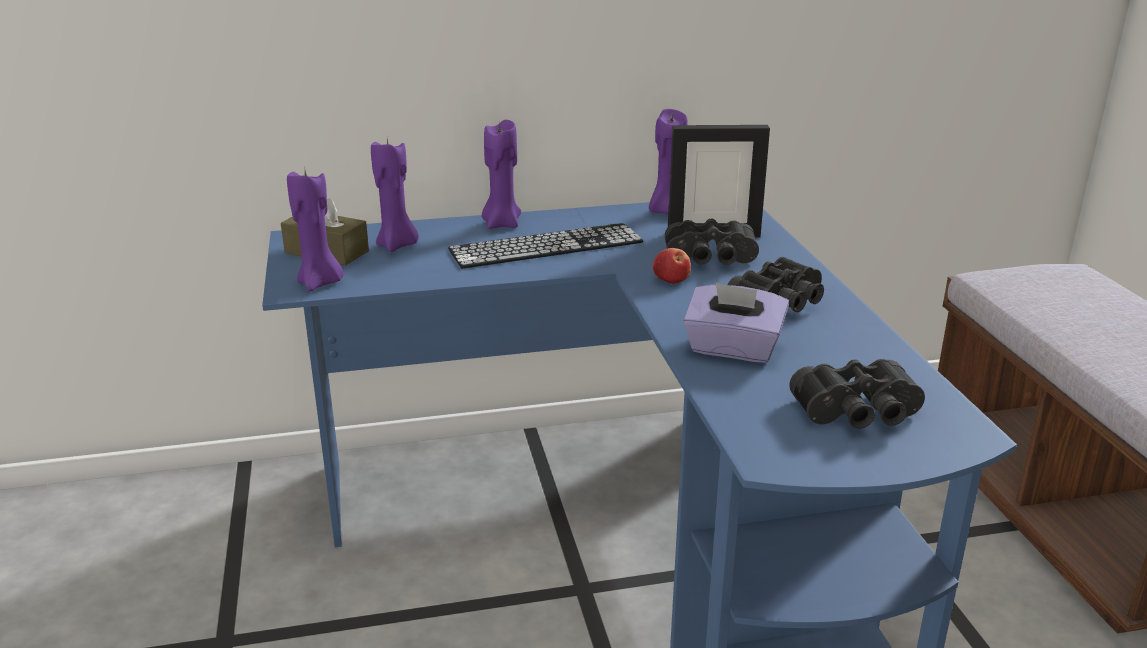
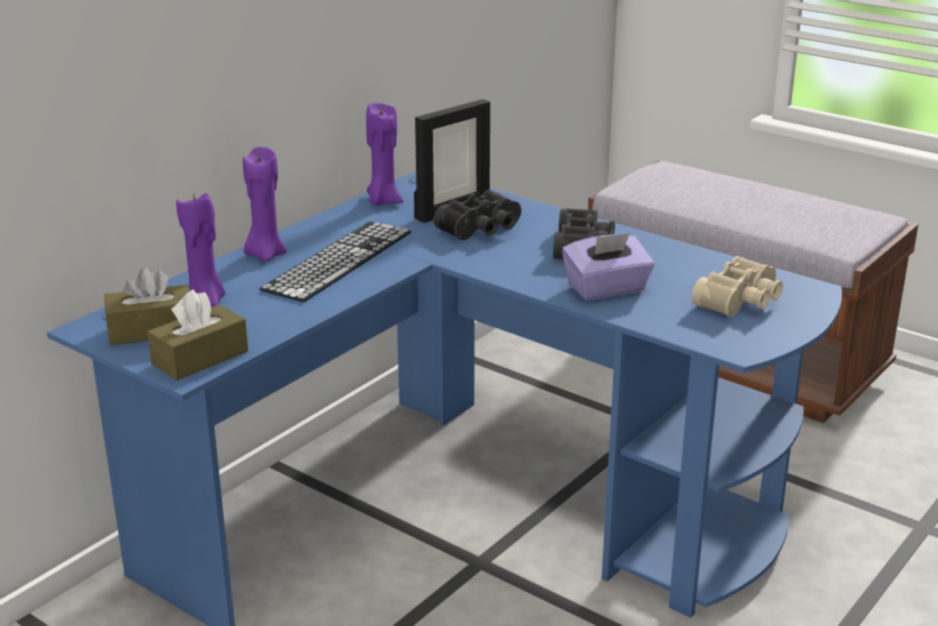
camera: 40 degrees left, 0 degrees up
purple candle [287,171,344,291] -> brown tissue box [147,290,248,380]
apple [653,248,691,283] -> none
black binoculars [789,359,925,429] -> beige binoculars [692,256,783,317]

